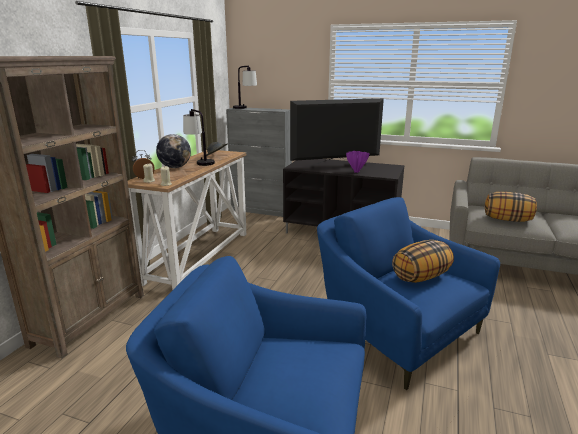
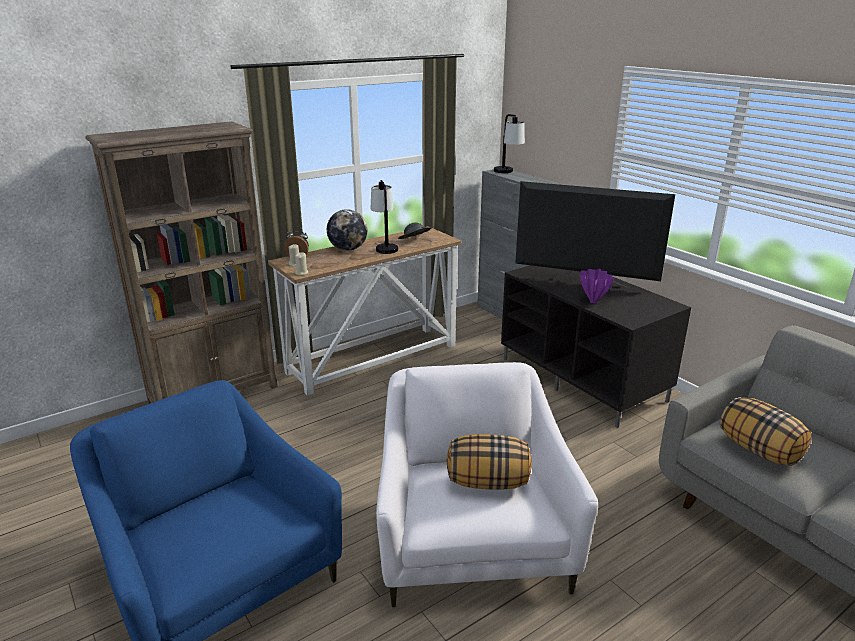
camera: 35 degrees right, 5 degrees up
blue armchair [317,197,500,390] -> white armchair [376,362,598,607]

